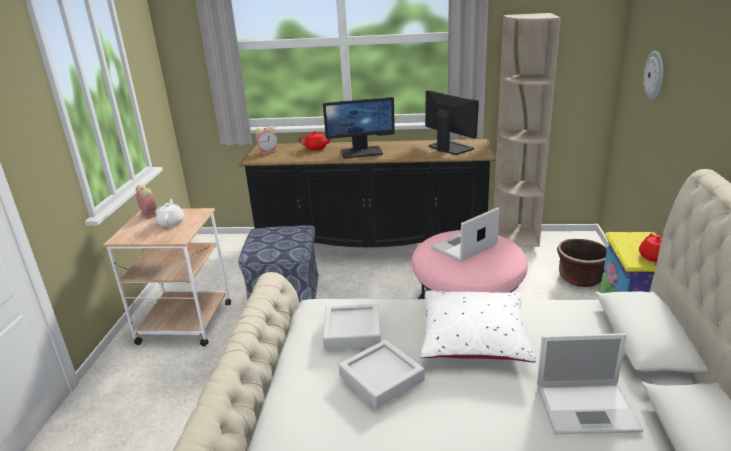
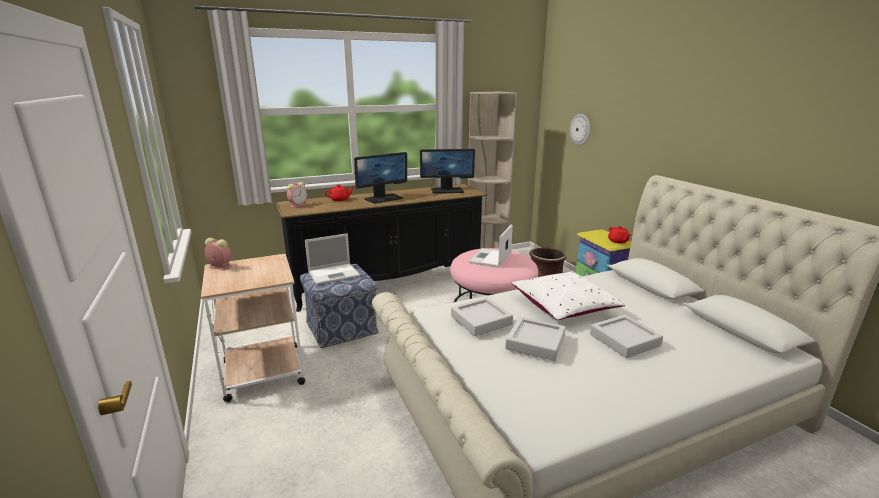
camera: 30 degrees left, 5 degrees down
white teapot [156,199,184,227] -> none
monitor [425,90,479,155] -> monitor turned 150 degrees clockwise [420,149,475,194]
laptop [537,333,643,434] -> laptop moved to [305,233,360,285]
none -> grey tray [590,315,663,358]

